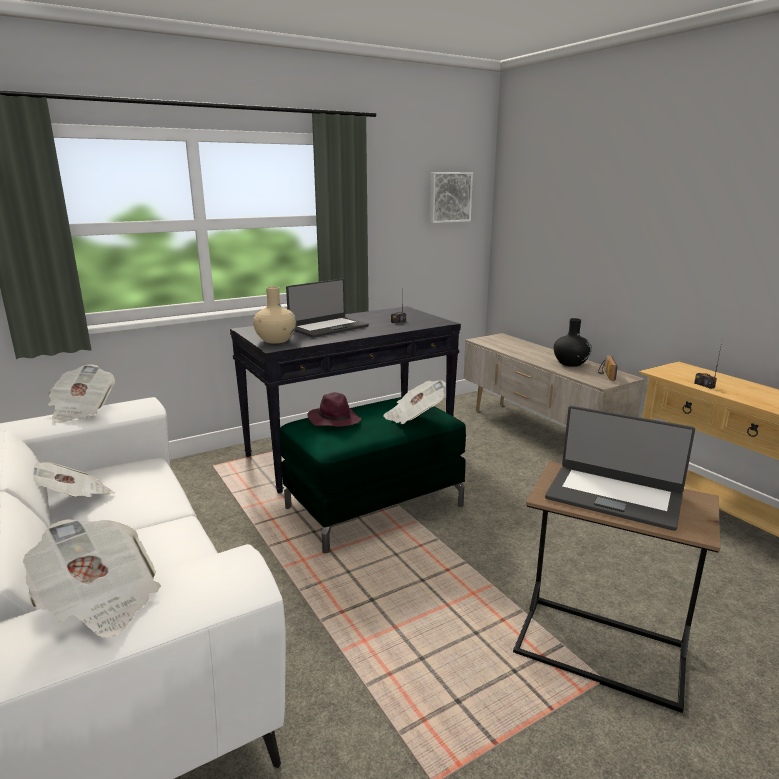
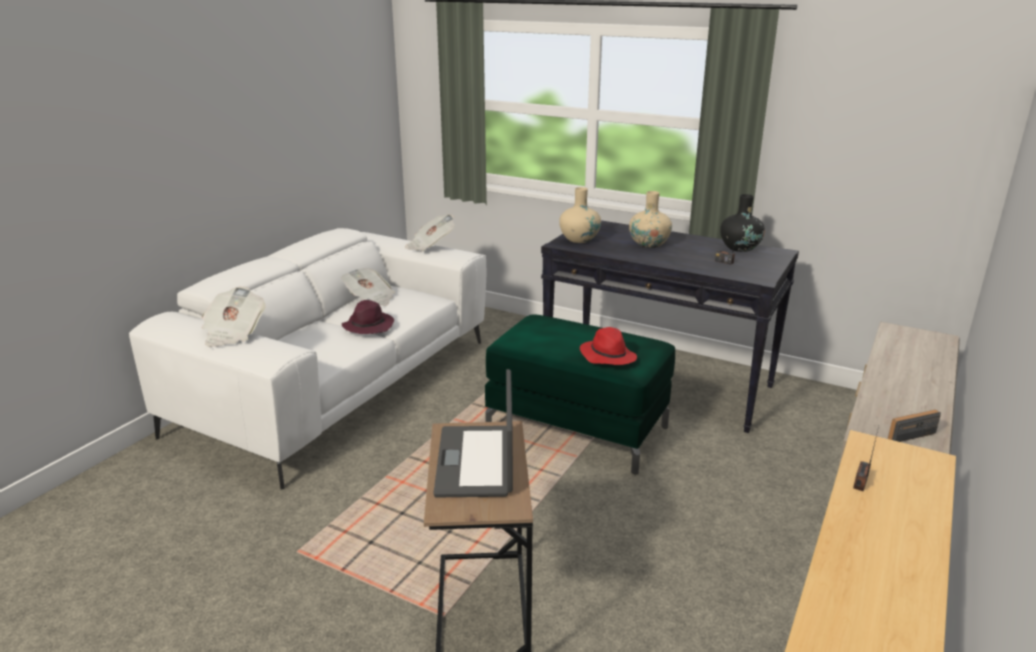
camera: 60 degrees right, 5 degrees up
laptop [286,279,369,337] -> beige vase [629,191,672,248]
purple hat [307,392,361,427] -> purple hat moved to [342,300,394,334]
newspaper [383,380,446,424] -> red hat [580,327,637,365]
picture [430,172,473,223] -> none
black vase [554,318,592,367] -> black vase moved to [720,194,765,252]

